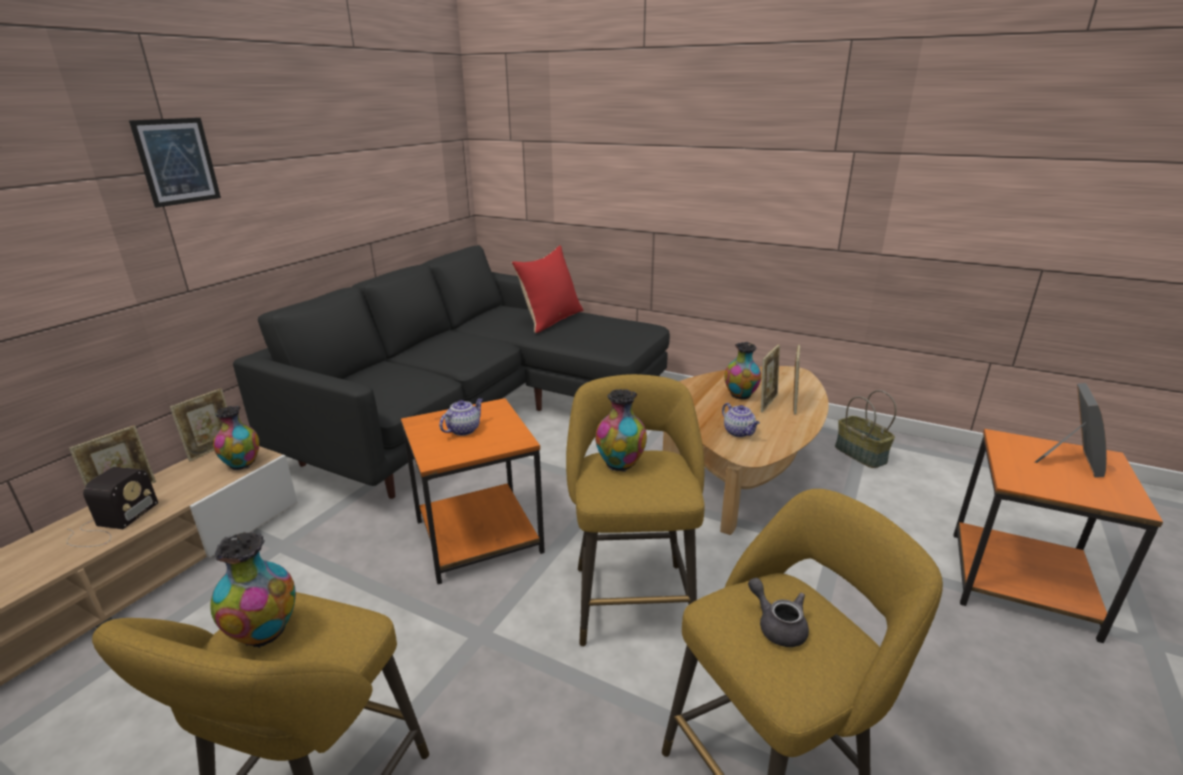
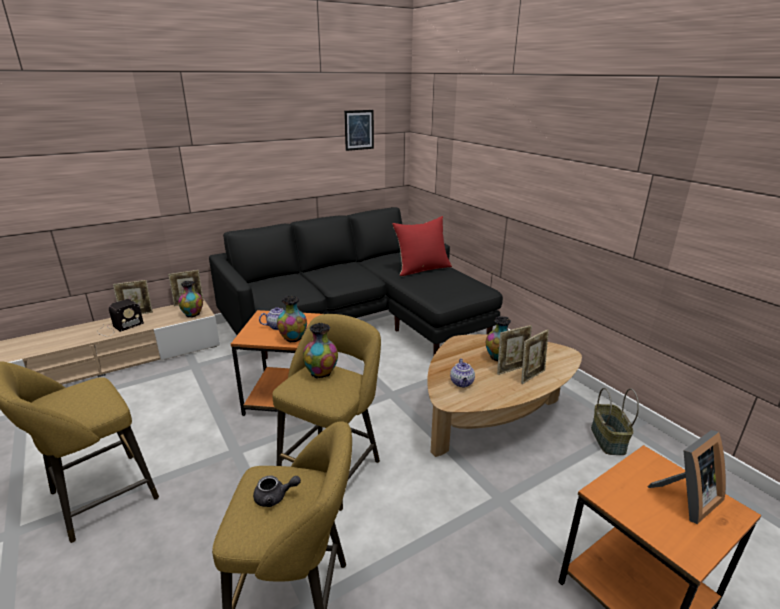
camera: 30 degrees right, 0 degrees up
picture [129,118,221,208] -> picture moved to [344,110,374,151]
vase [210,532,296,648] -> vase moved to [277,295,307,343]
grey teapot [748,578,809,647] -> grey teapot turned 90 degrees clockwise [253,475,301,507]

